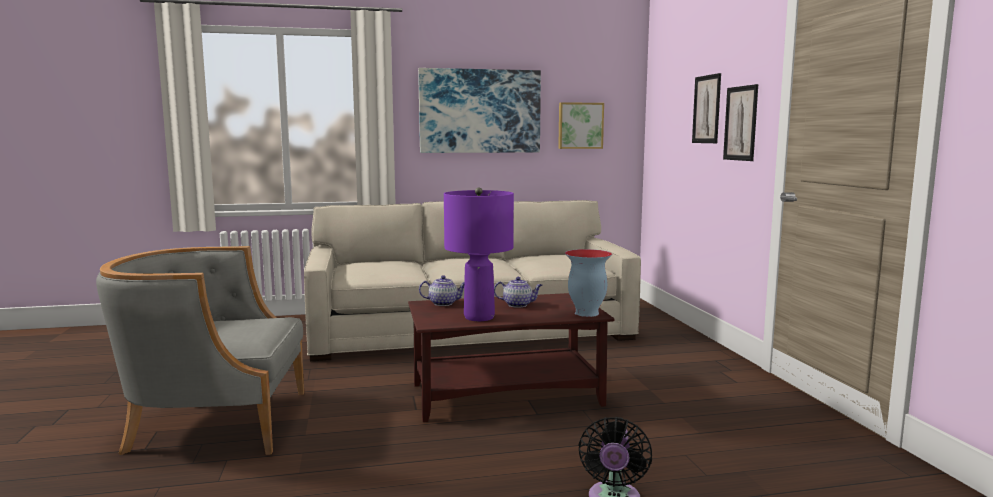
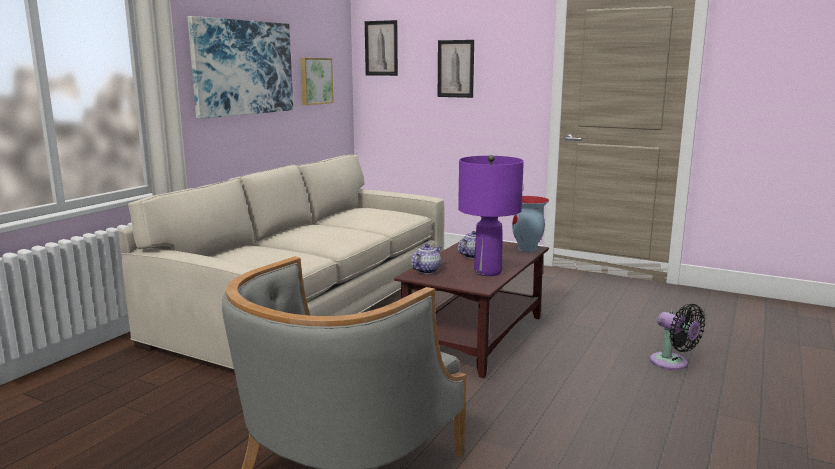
camera: 50 degrees left, 5 degrees up
picture [723,84,758,161] -> picture moved to [365,20,398,76]

